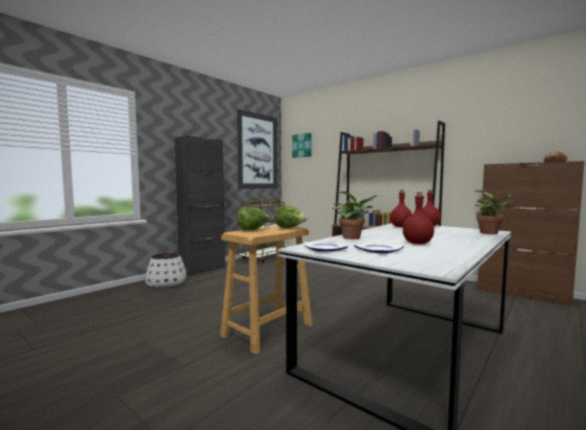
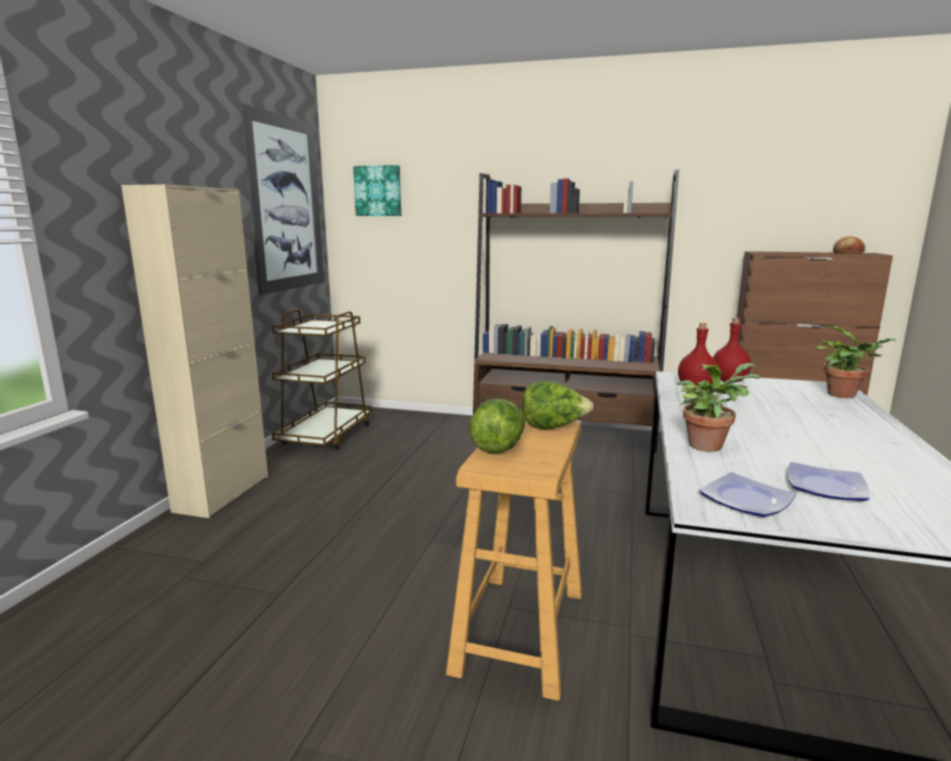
camera: 25 degrees left, 10 degrees up
white planter [145,253,187,287] -> none
black cabinet [175,136,225,276] -> beige cabinet [121,184,268,518]
red bottle [403,192,434,244] -> none

